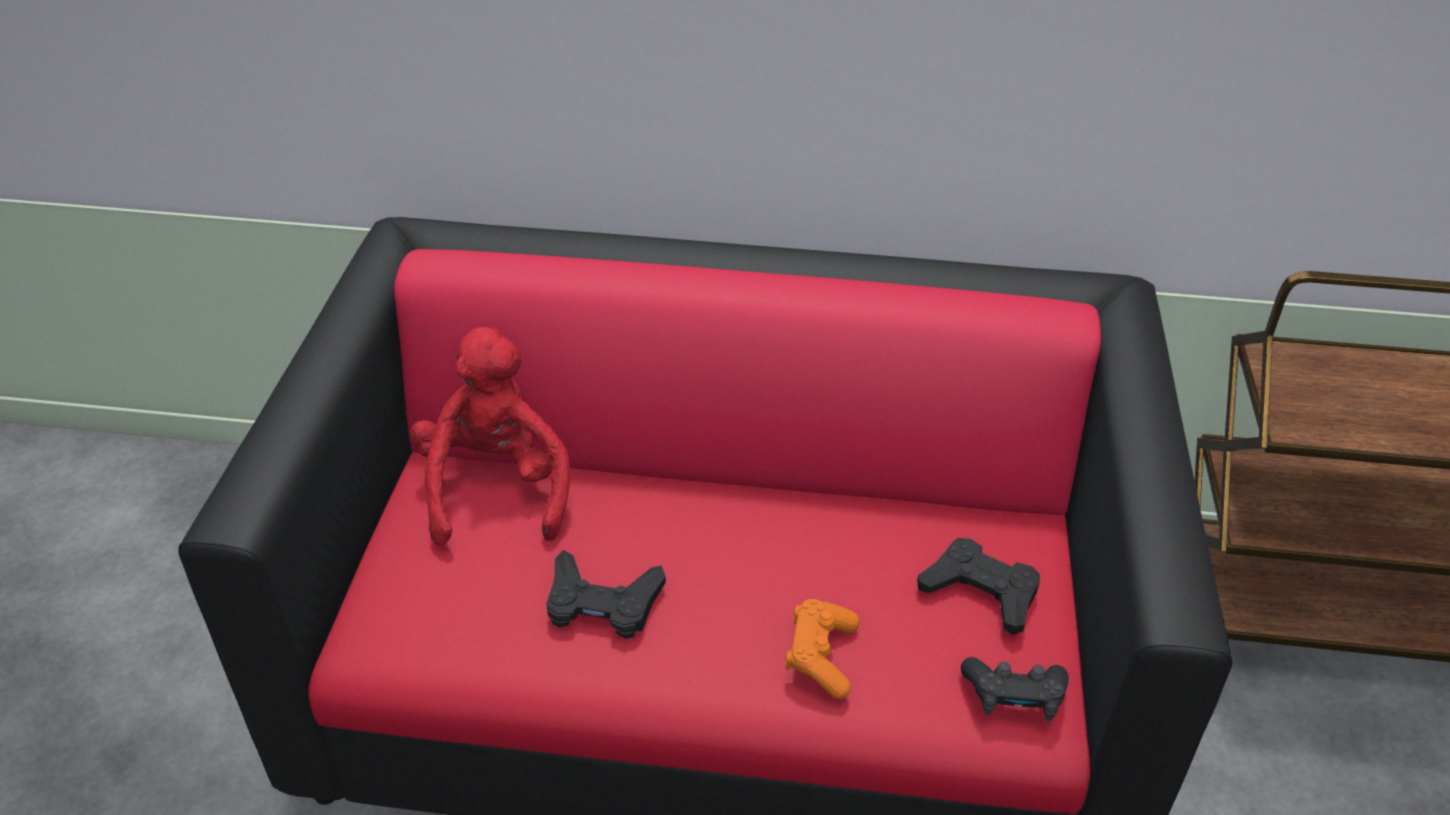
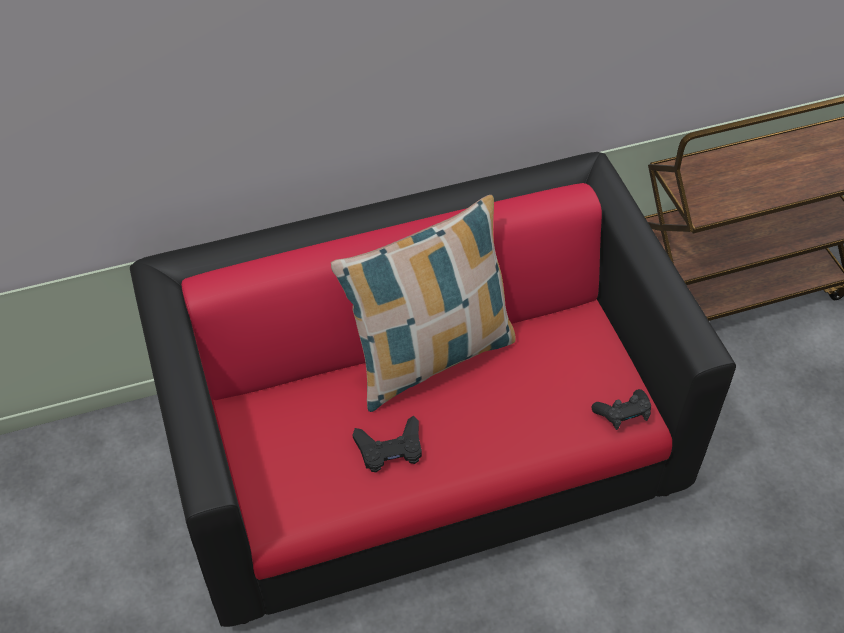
camera: 25 degrees left, 10 degrees up
red plush toy [410,327,570,546] -> none
orange game controller [785,599,859,699] -> none
black game controller [917,538,1040,635] -> none
none -> pillow [331,195,516,412]

